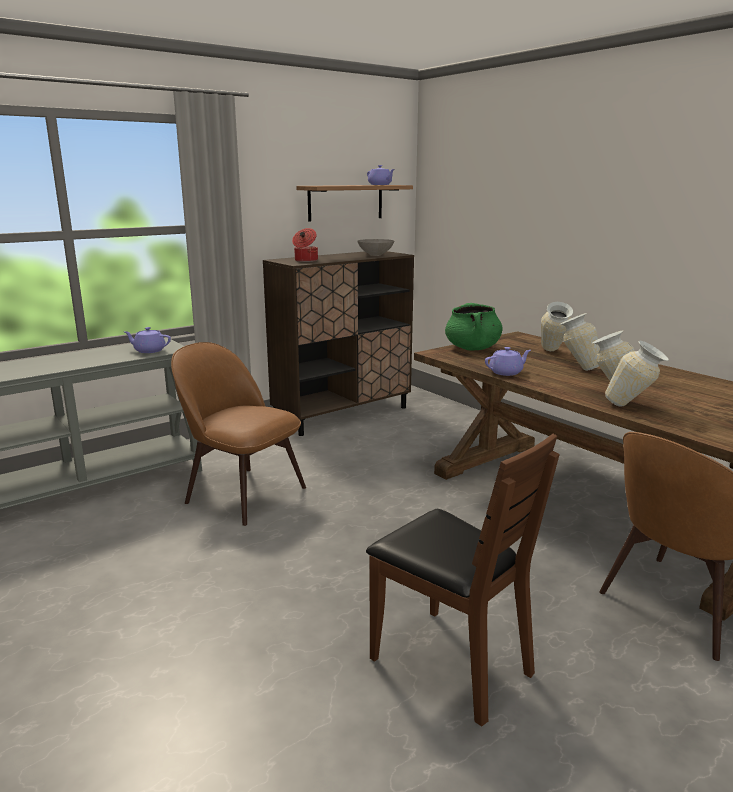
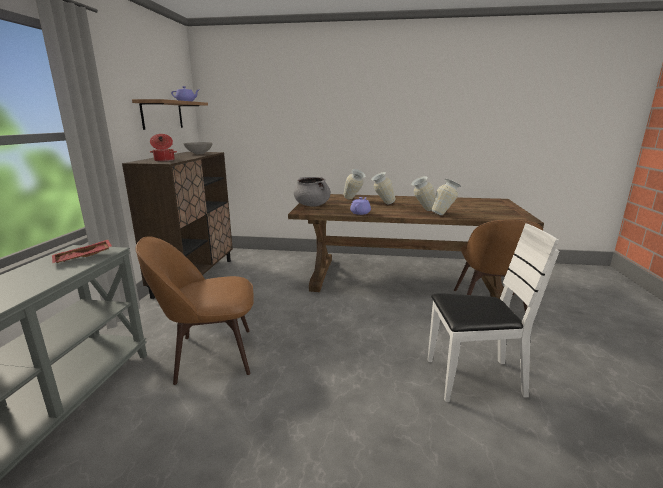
camera: 45 degrees left, 0 degrees up
purple teapot [124,327,171,353] -> red tray [52,240,112,263]
brown chair [366,434,560,726] -> white chair [428,223,559,402]
green cooking pot [445,303,503,350] -> grey cooking pot [294,177,331,207]

